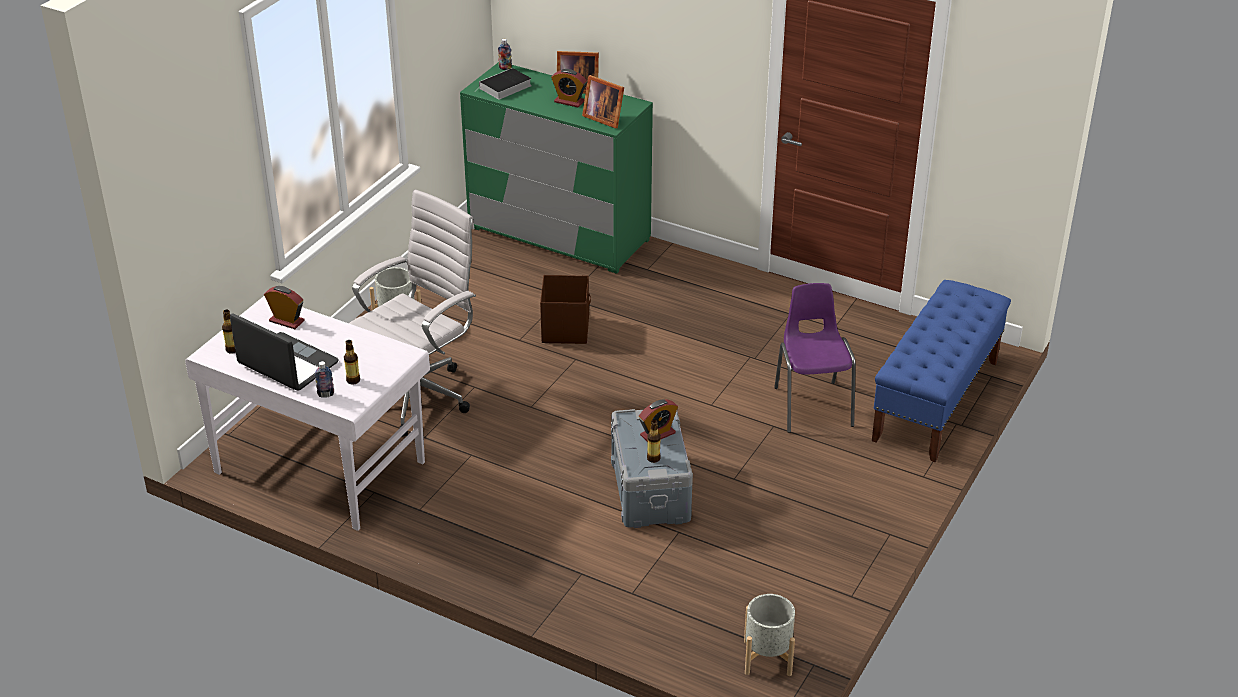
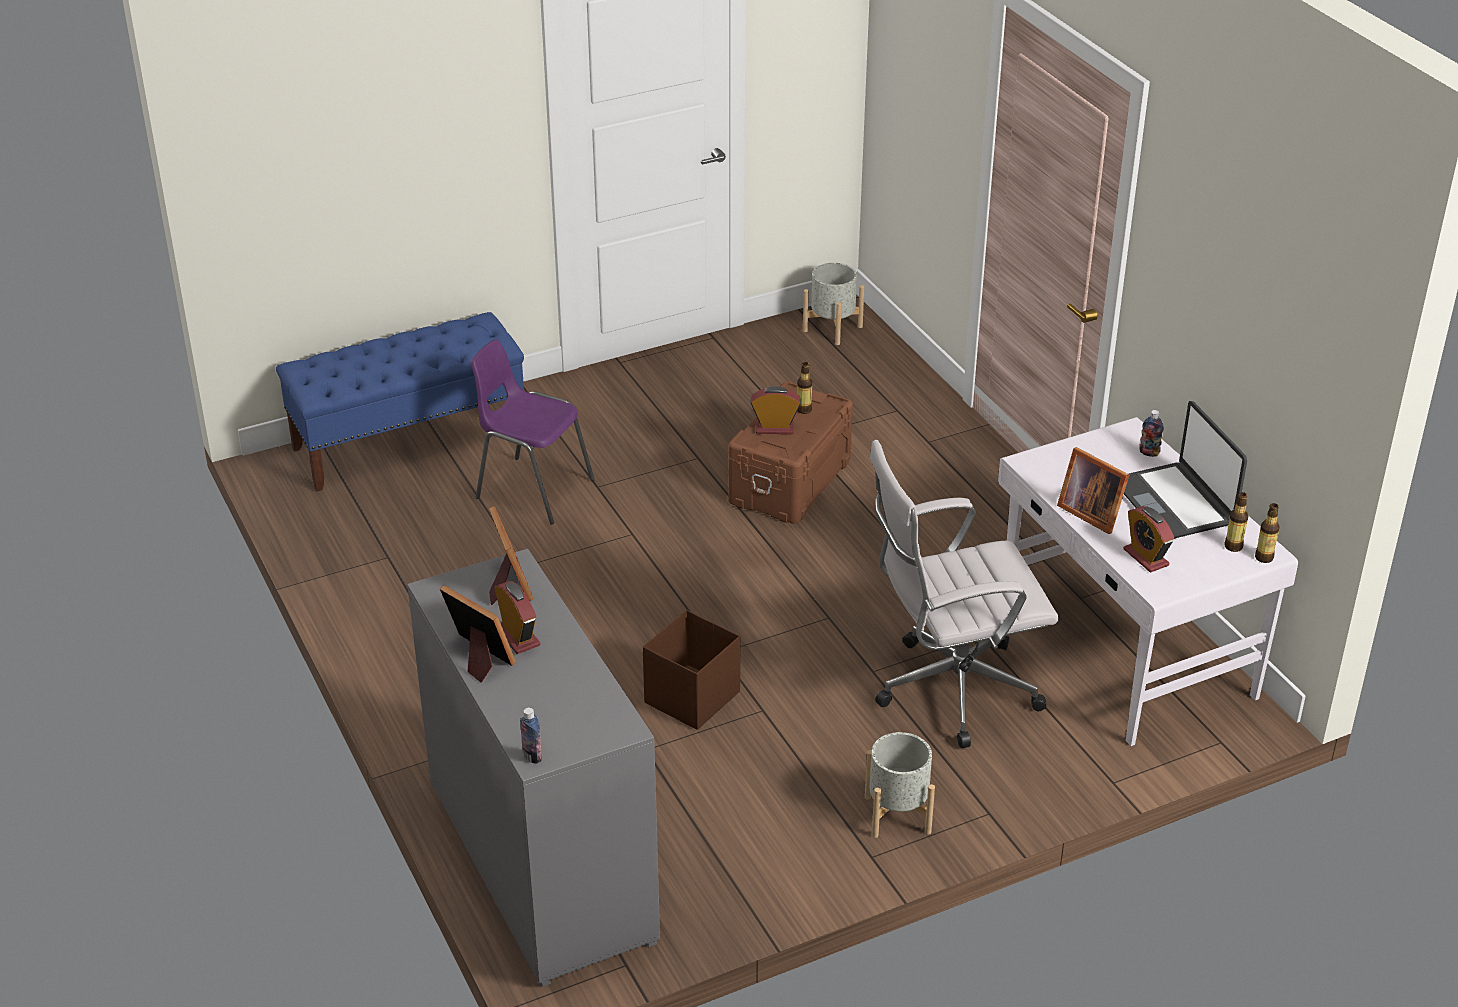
camera: 145 degrees left, 0 degrees up
bottle [344,340,360,385] -> bottle moved to [1255,503,1280,563]
green dresser [460,62,653,274] -> grey dresser [407,549,660,987]
book [474,68,532,100] -> none
grey storage box [611,409,693,528] -> brown storage box [728,382,853,524]
purple chair [774,283,856,433] -> purple chair turned 90 degrees clockwise [470,339,595,525]
none -> picture frame [1057,447,1129,534]

